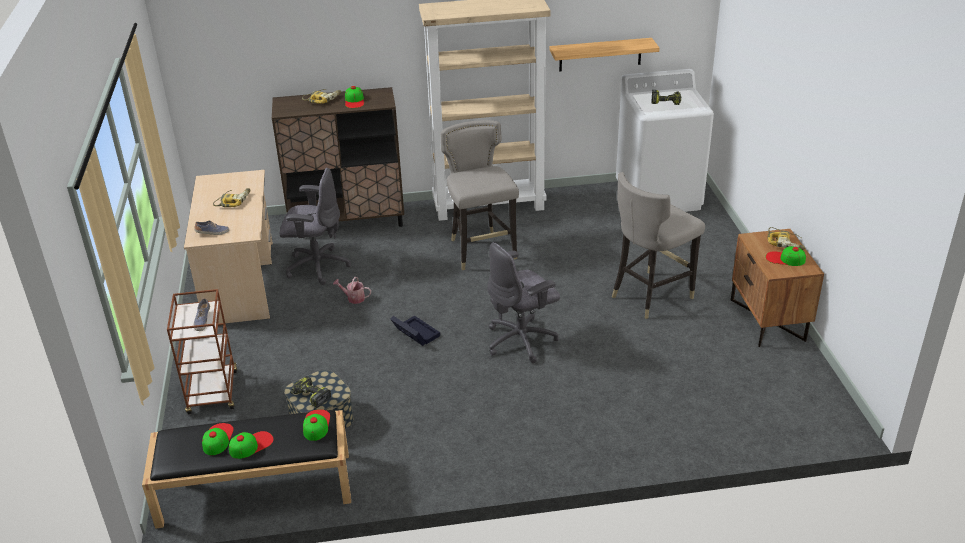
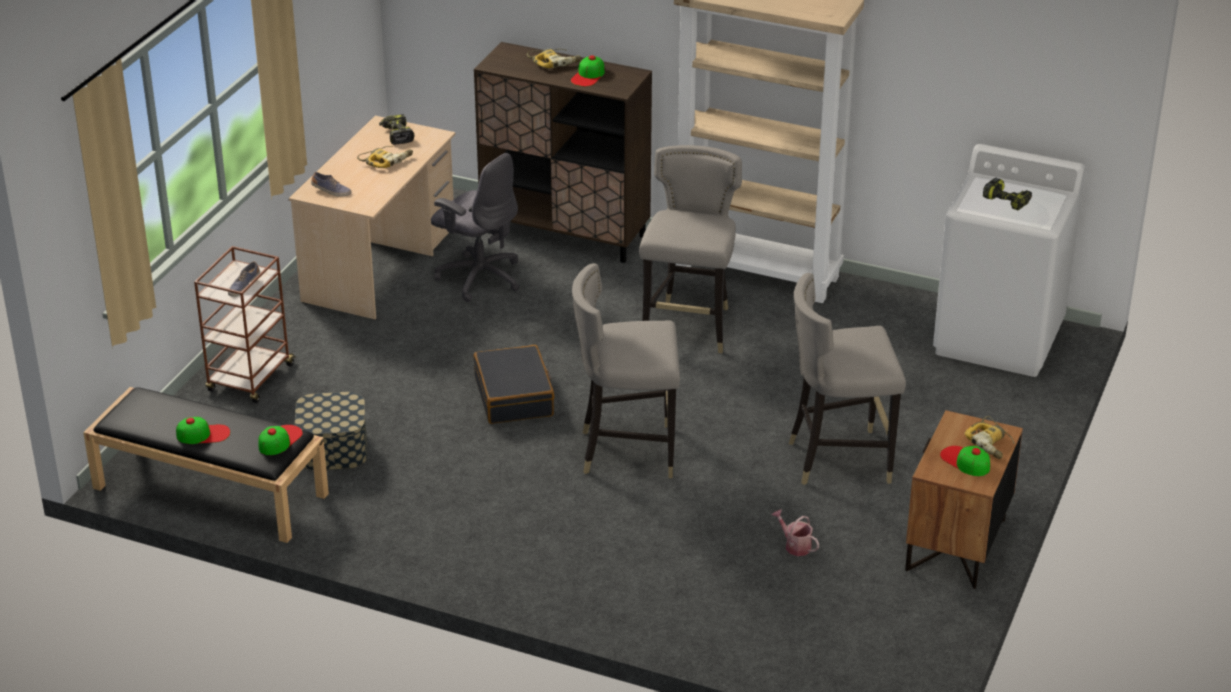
camera: 30 degrees right, 0 degrees up
cap [202,423,234,455] -> none
power drill [290,376,331,408] -> power drill moved to [379,114,414,145]
watering can [333,277,371,304] -> watering can moved to [772,509,819,556]
black storage box [391,316,440,346] -> black suitcase [473,345,554,424]
grey office chair [487,242,560,363] -> grey stool [572,263,680,478]
shelf [550,38,660,72] -> none

